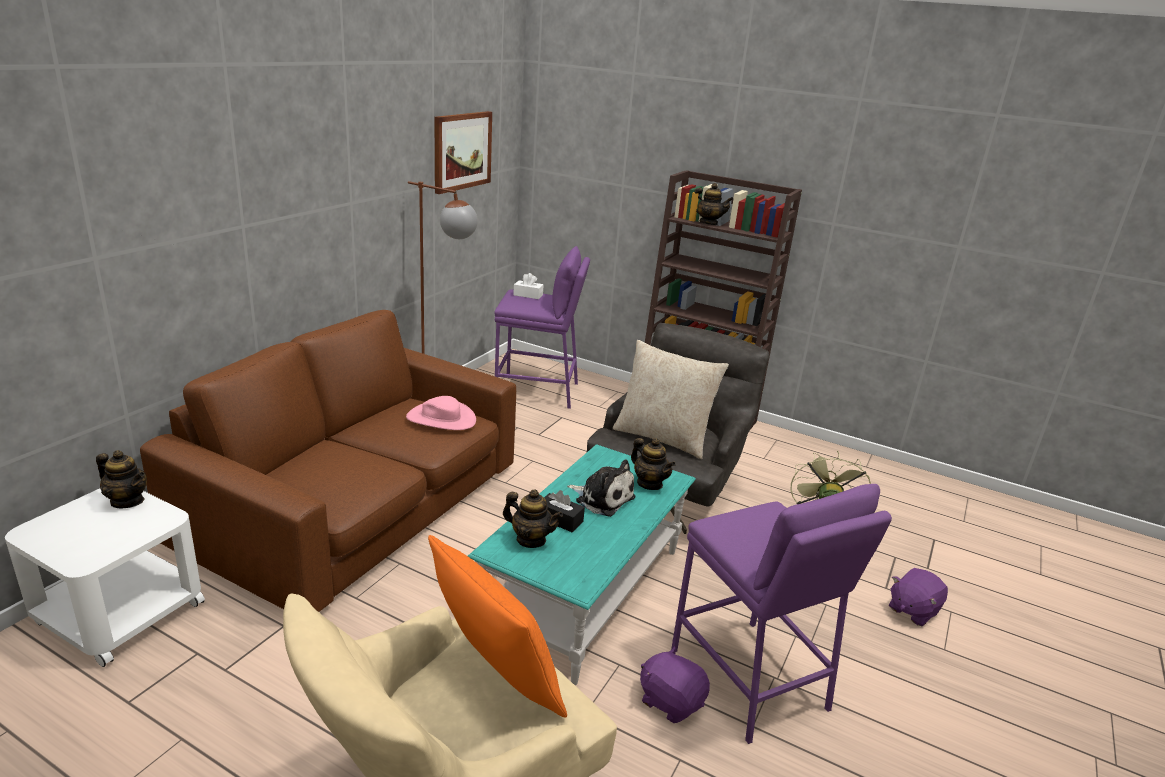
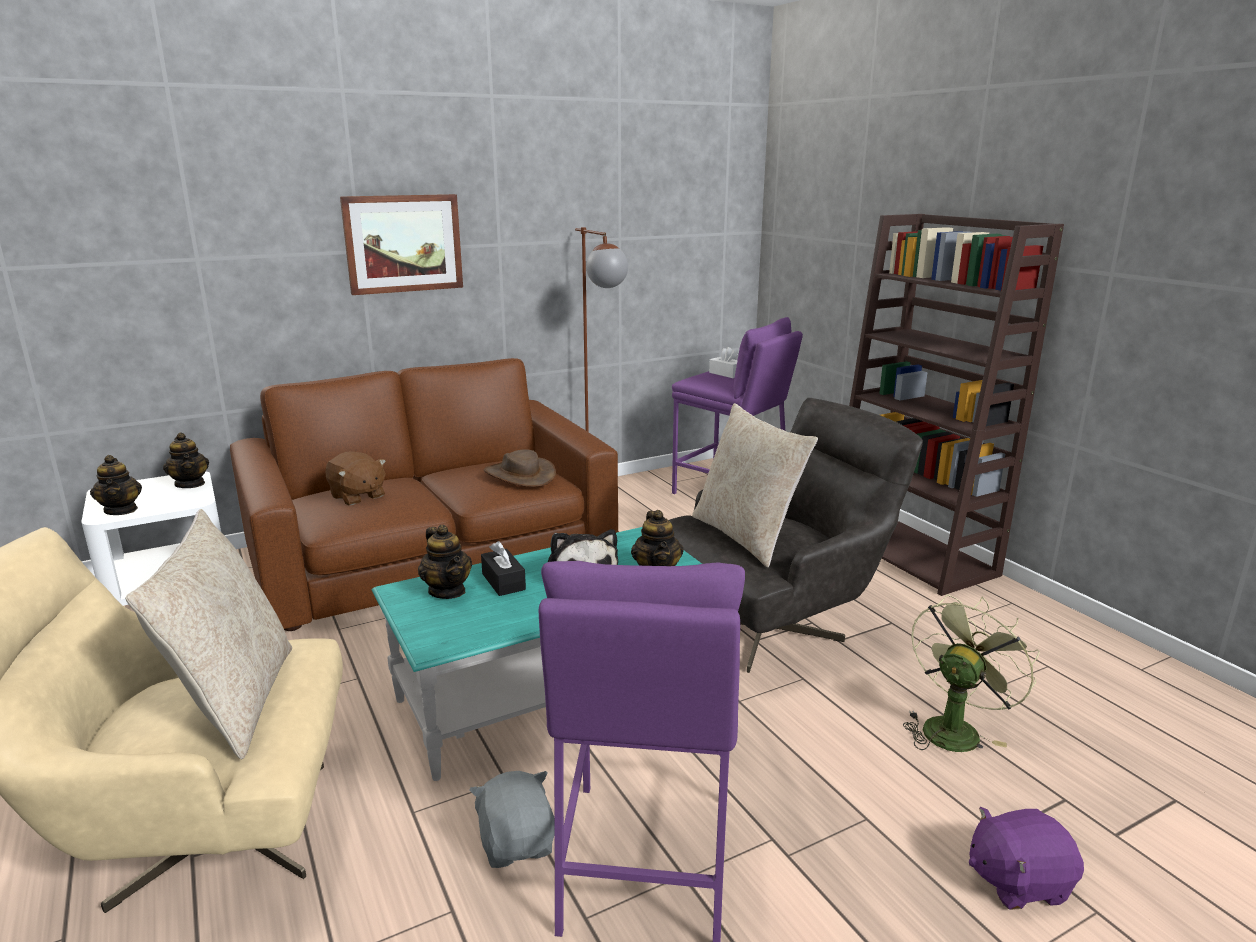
camera: 35 degrees right, 5 degrees down
pink hat [406,396,476,430] -> brown hat [484,449,556,487]
orange pillow [428,535,567,718] -> beige pillow [125,509,292,759]
picture [434,111,492,194] -> picture moved to [340,194,463,295]
purple plush toy [640,646,710,723] -> grey plush toy [470,771,555,868]
teapot [695,183,734,225] -> teapot moved to [90,455,142,515]
none -> brown plush toy [326,451,386,506]

